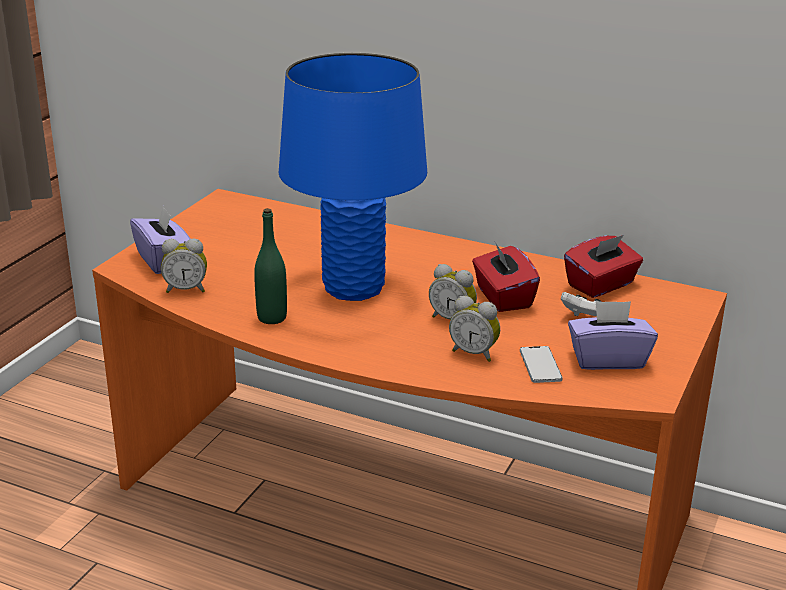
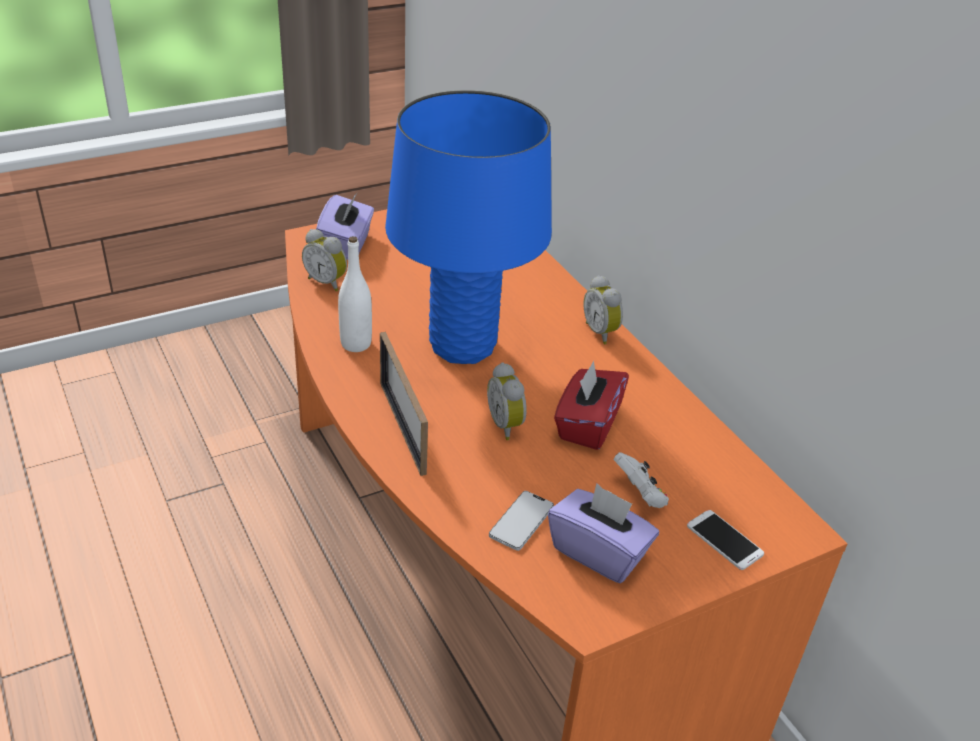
camera: 35 degrees right, 10 degrees up
green bottle [254,208,287,324] -> white bottle [338,236,372,352]
alarm clock [449,296,500,362] -> alarm clock moved to [583,275,623,344]
red tissue box [564,235,643,298] -> none
none -> picture frame [380,332,428,476]
none -> phone [687,510,764,570]

